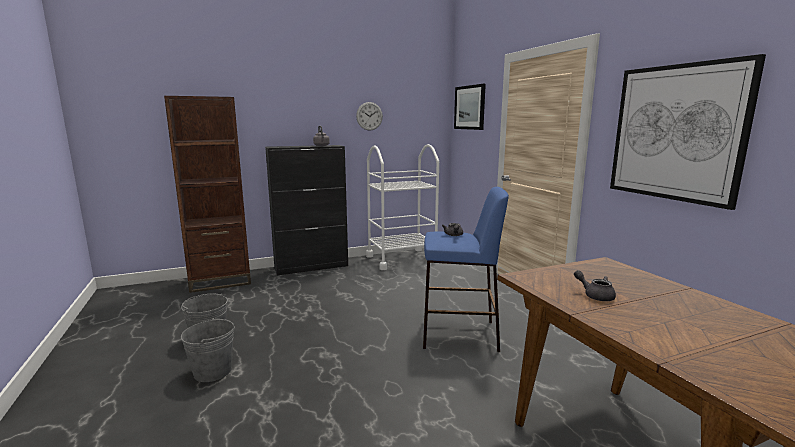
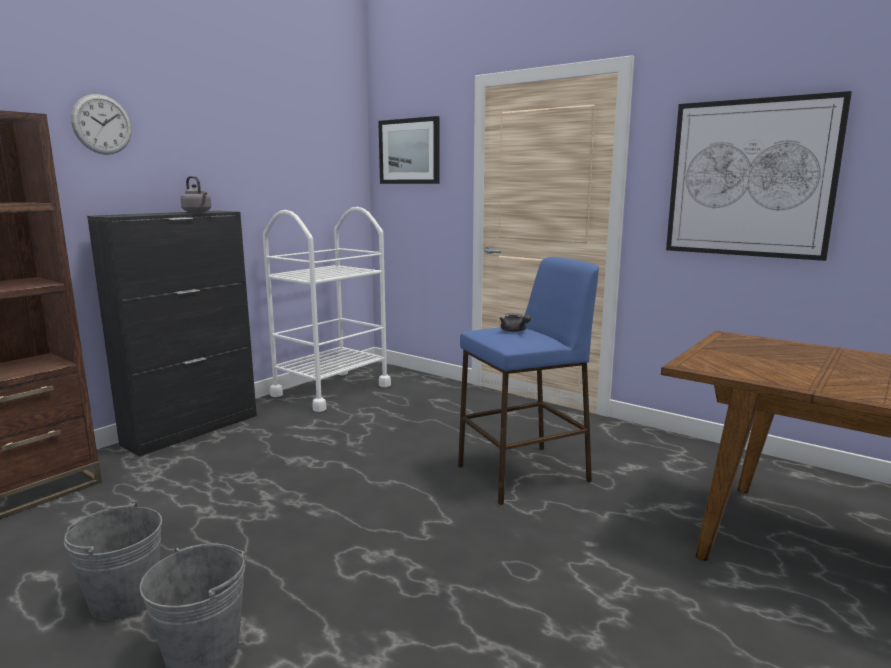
camera: 30 degrees left, 0 degrees up
wall clock [356,102,383,130] -> wall clock moved to [71,94,132,155]
grey teapot [574,270,616,301] -> none

